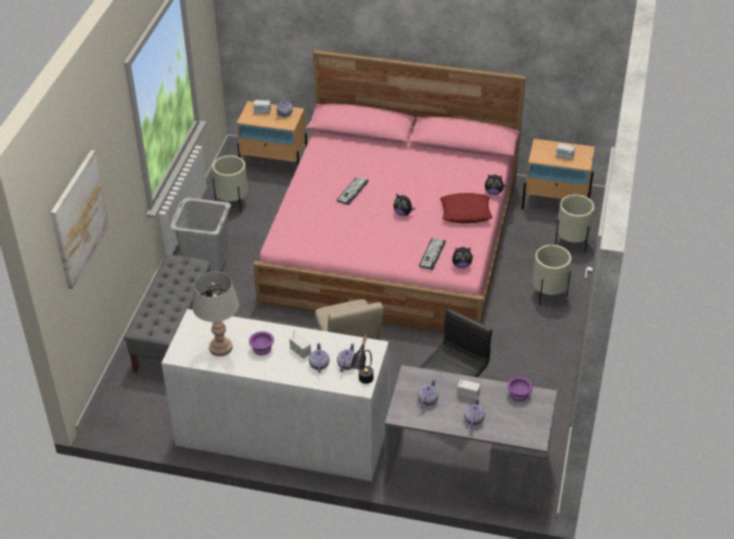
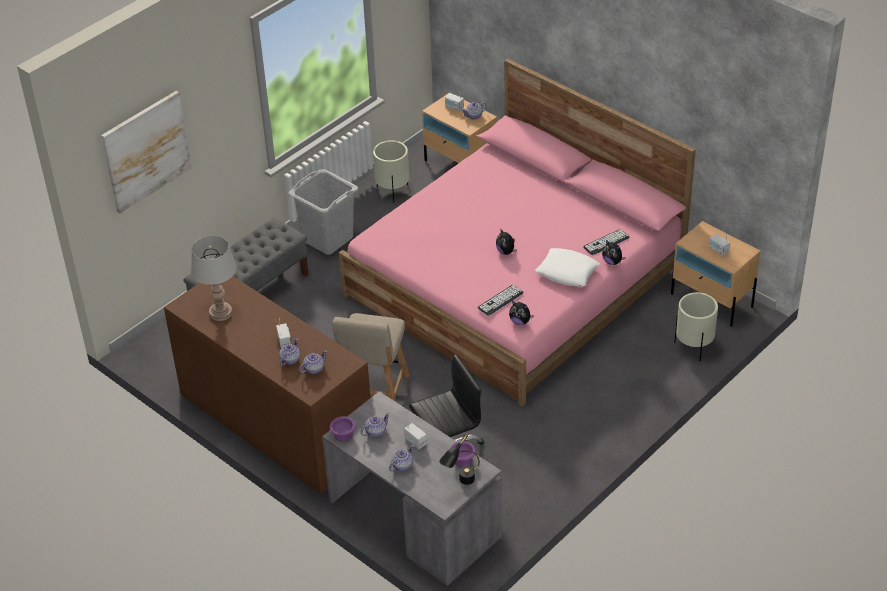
camera: 30 degrees right, 0 degrees up
white dresser [161,309,389,481] -> brown dresser [164,276,371,494]
purple bowl [249,331,274,355] -> purple bowl moved to [330,416,356,442]
keyboard [336,177,369,205] -> keyboard moved to [583,229,630,255]
black table lamp [350,334,374,384] -> black table lamp moved to [439,434,480,485]
red pillow [440,193,492,223] -> white pillow [535,248,600,287]
beige planter [533,245,571,306] -> none

